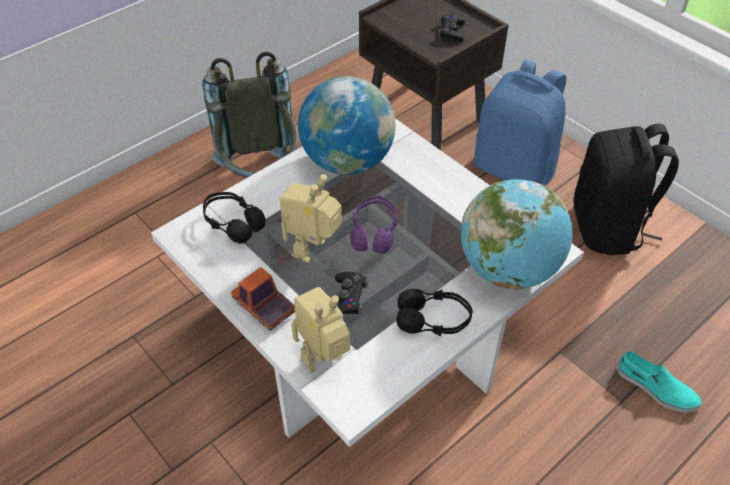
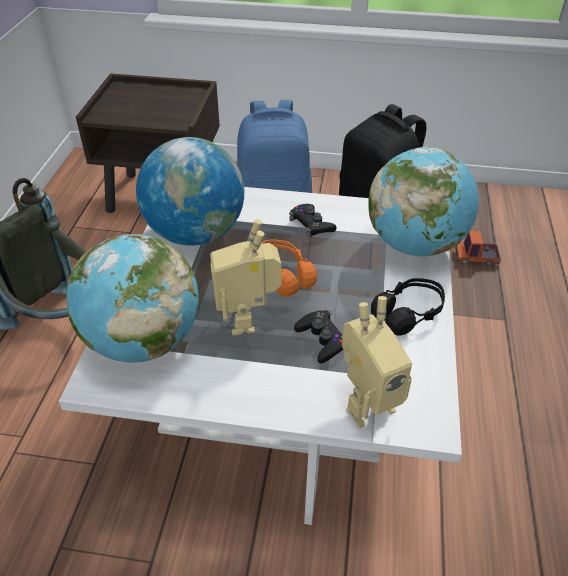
camera: 40 degrees left, 5 degrees down
black headphones [203,192,265,243] -> globe [66,234,199,363]
toy truck [231,267,295,331] -> toy truck moved to [455,231,501,266]
toy robot [291,287,350,373] -> toy robot turned 135 degrees counterclockwise [342,296,412,428]
purple headphones [350,196,397,254] -> orange headphones [261,240,317,297]
black game controller [438,14,465,42] -> black game controller moved to [289,204,336,238]
turquoise shoe [617,351,702,413] -> none

